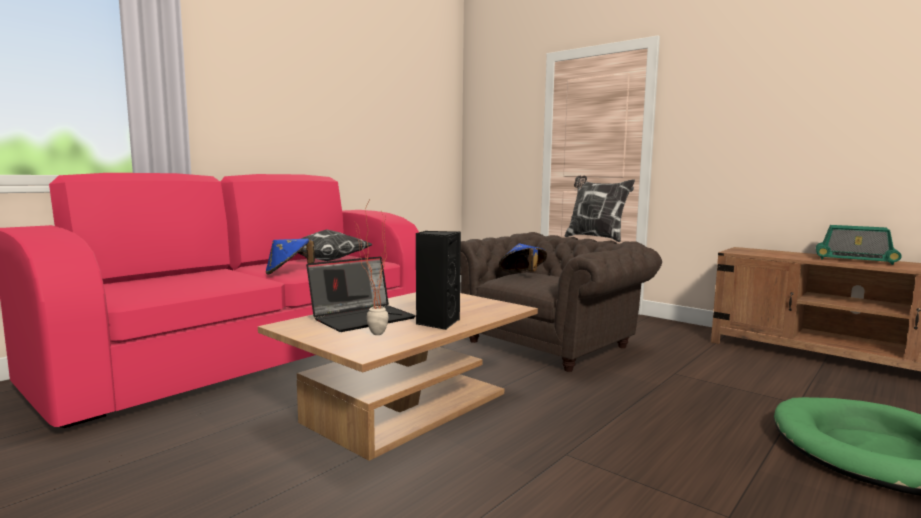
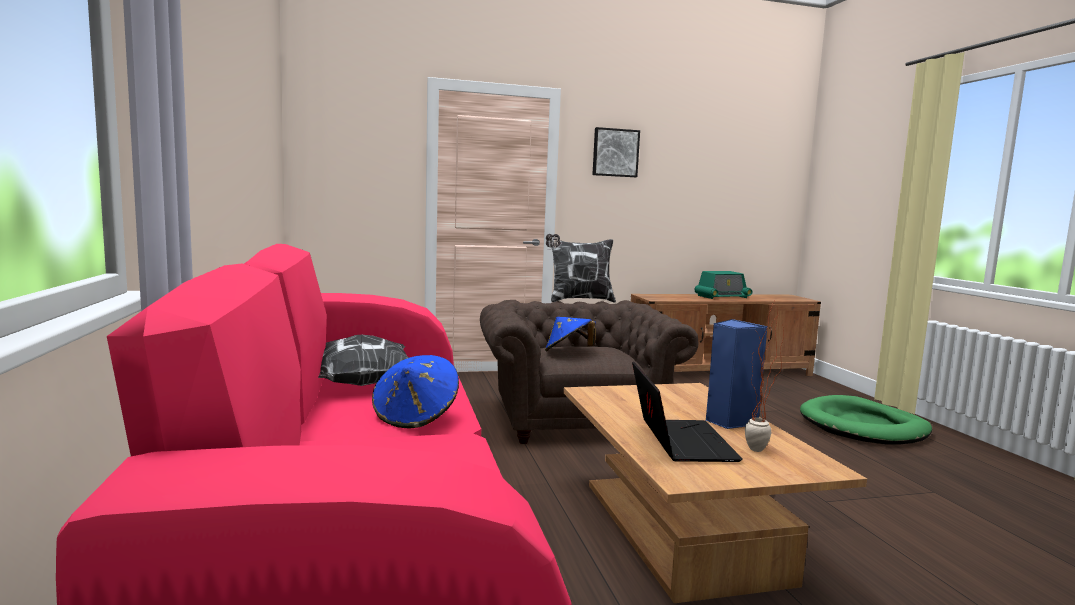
camera: 55 degrees left, 0 degrees up
black speaker [416,231,461,330] -> blue speaker [706,319,767,429]
none -> picture [592,127,640,177]

